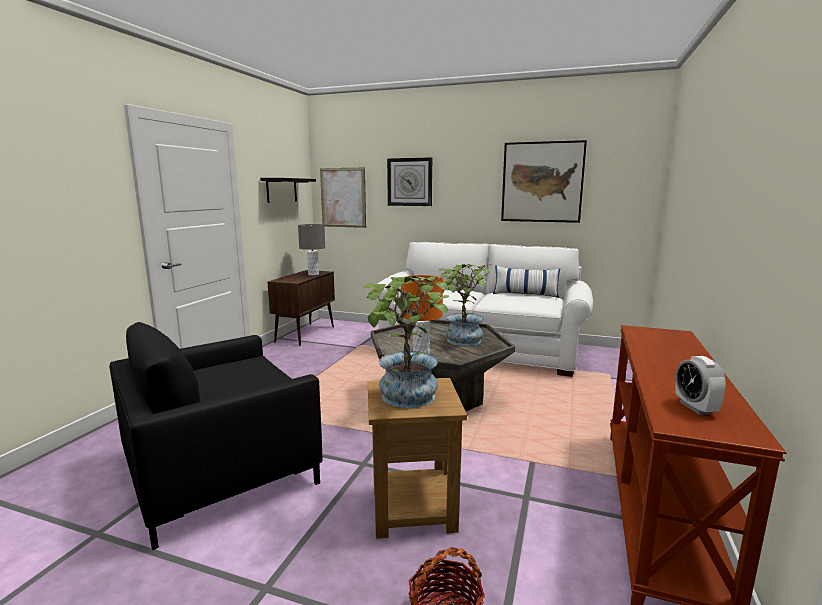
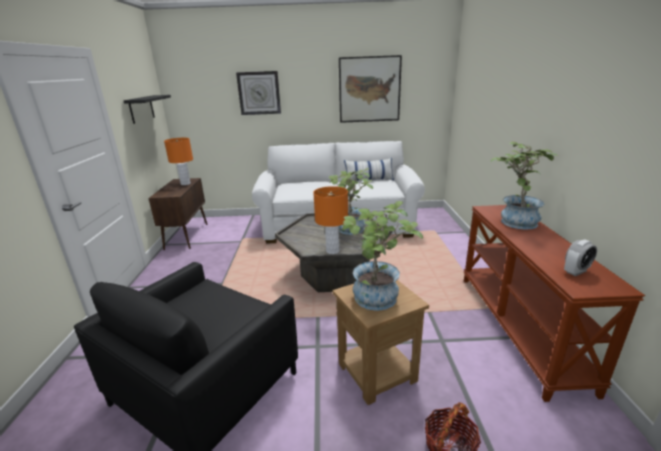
camera: 20 degrees left, 10 degrees up
grey table lamp [298,224,325,276] -> orange table lamp [164,138,193,185]
picture [320,168,366,228] -> none
alarm clock [675,356,726,415] -> alarm clock turned 90 degrees counterclockwise [564,239,597,276]
none -> potted plant [490,141,559,230]

